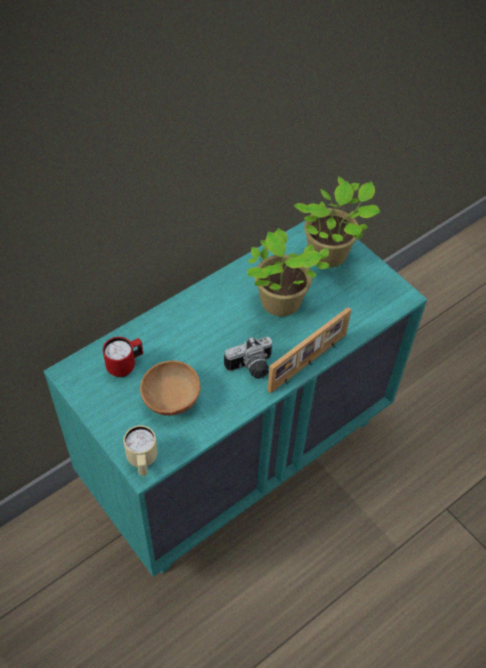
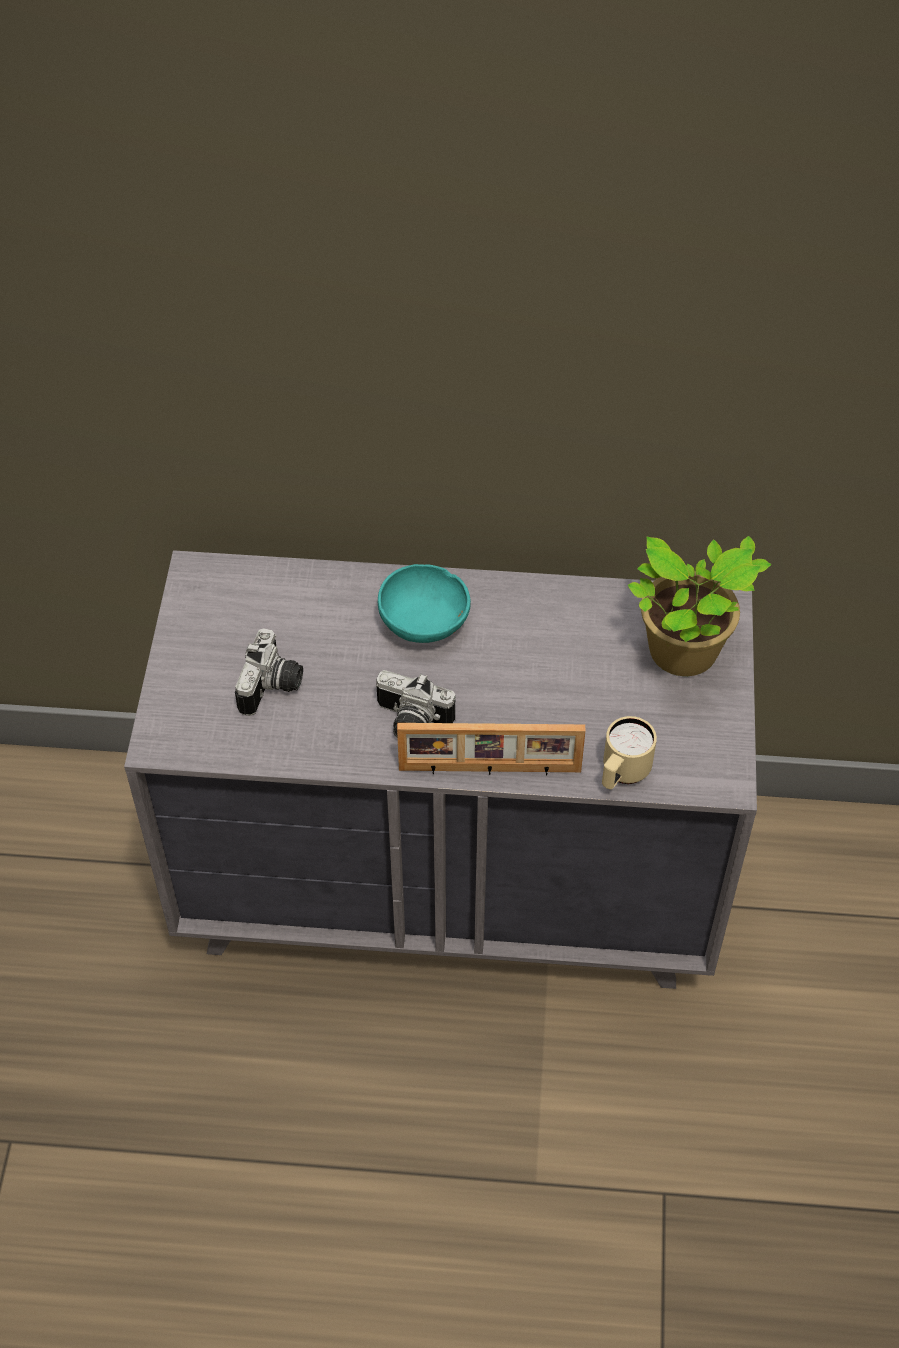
camera: 45 degrees right, 0 degrees up
turquoise dresser [44,221,427,577] -> grey dresser [124,550,757,989]
red mug [103,337,143,377] -> none
beige mug [123,425,158,476] -> beige mug moved to [602,716,657,789]
brown bowl [140,361,200,416] -> camera [235,628,303,716]
potted plant [247,228,330,317] -> none
none -> turquoise bowl [378,564,471,643]

